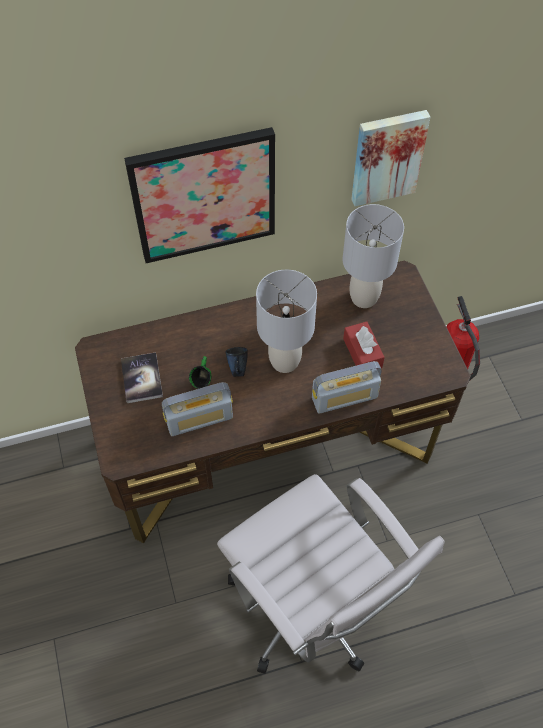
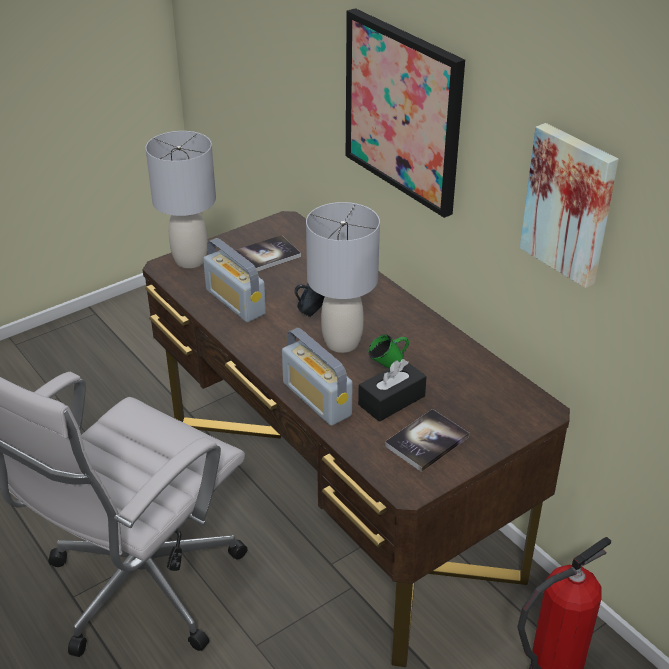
camera: 70 degrees right, 20 degrees down
green mug [189,356,211,389] -> green mug moved to [368,334,409,368]
grey table lamp [342,204,404,308] -> grey table lamp moved to [145,131,216,268]
red tissue box [343,321,385,368] -> black tissue box [358,359,427,422]
none -> book [385,409,469,472]

